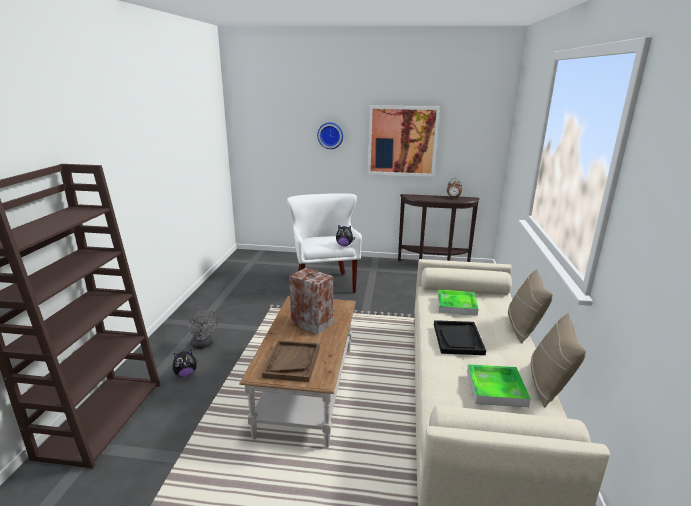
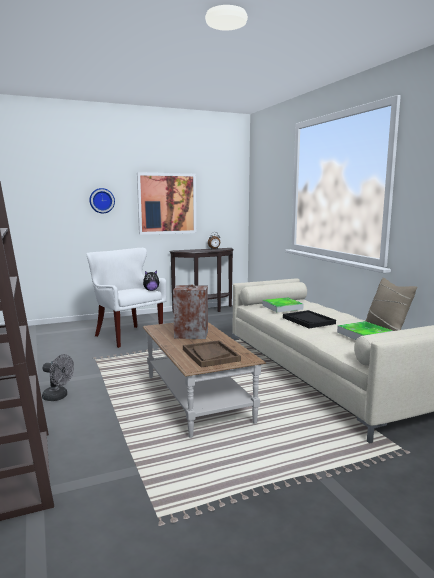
camera: 30 degrees left, 10 degrees down
plush toy [173,349,198,377] -> none
beige pillow [508,269,553,344] -> none

